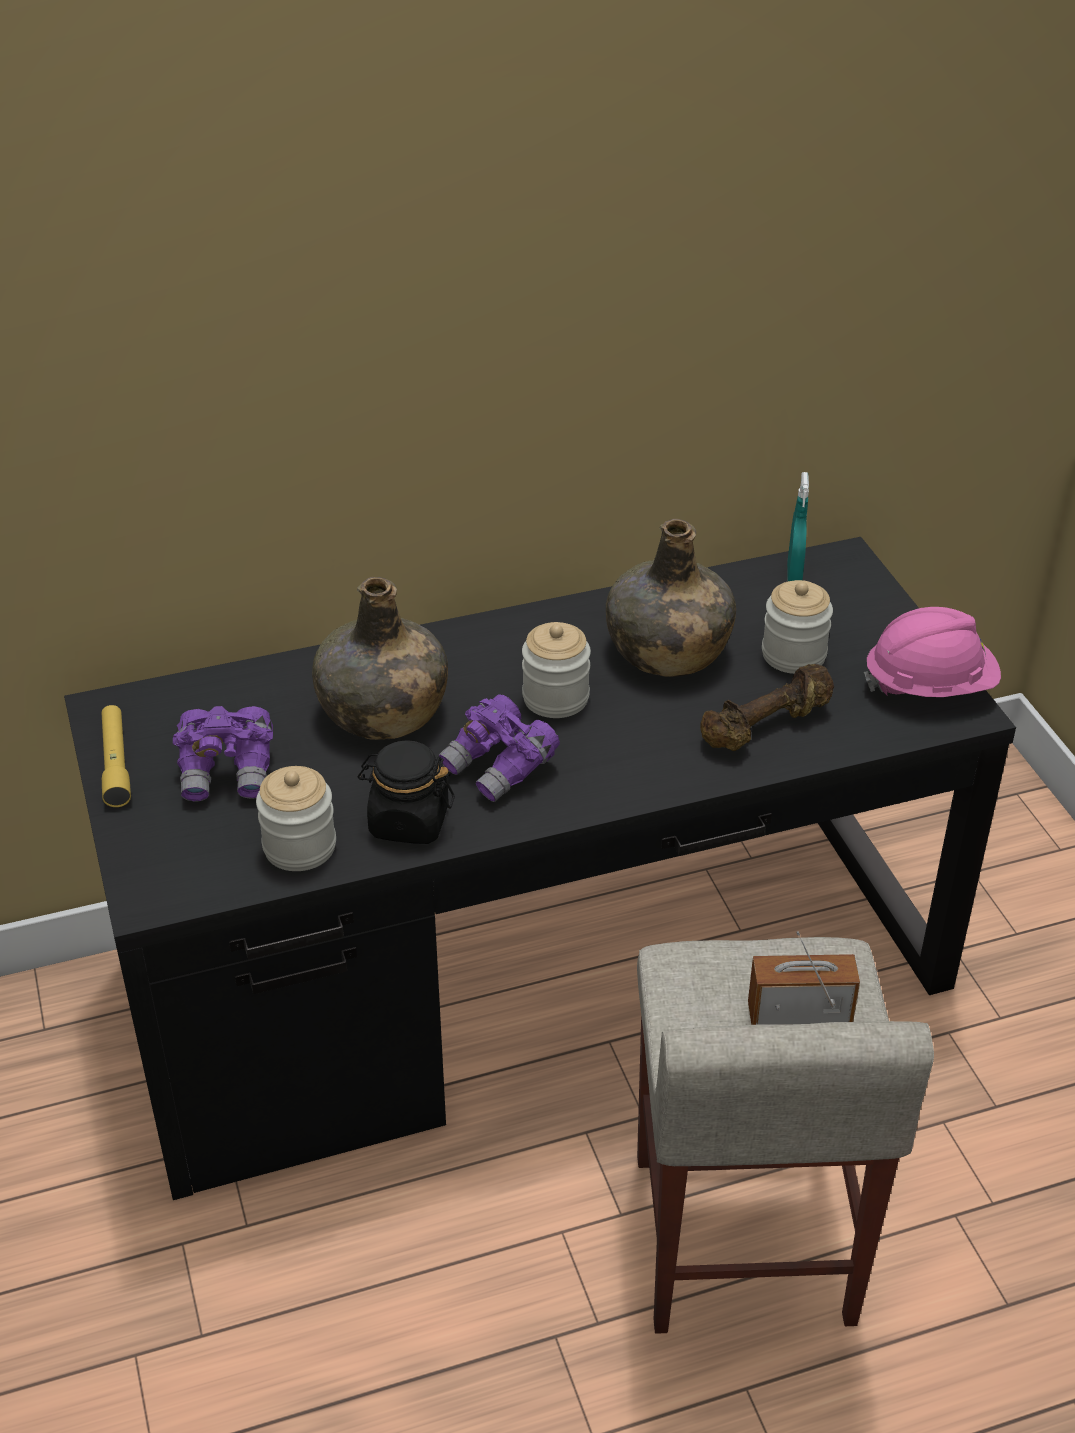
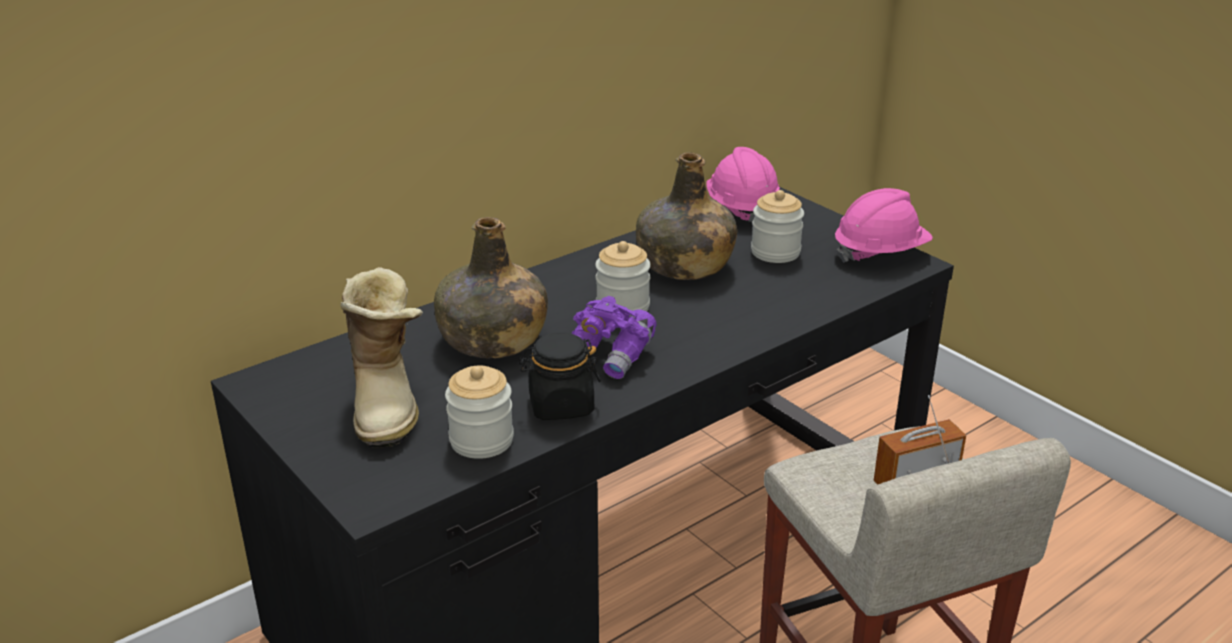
camera: 20 degrees left, 10 degrees down
yellow flashlight [102,705,131,807] -> none
purple binoculars [173,706,273,802] -> boot [340,267,423,448]
brown dumbbell [700,664,834,751] -> none
turquoise spray bottle [787,472,809,581] -> pink hard hat [707,147,780,222]

